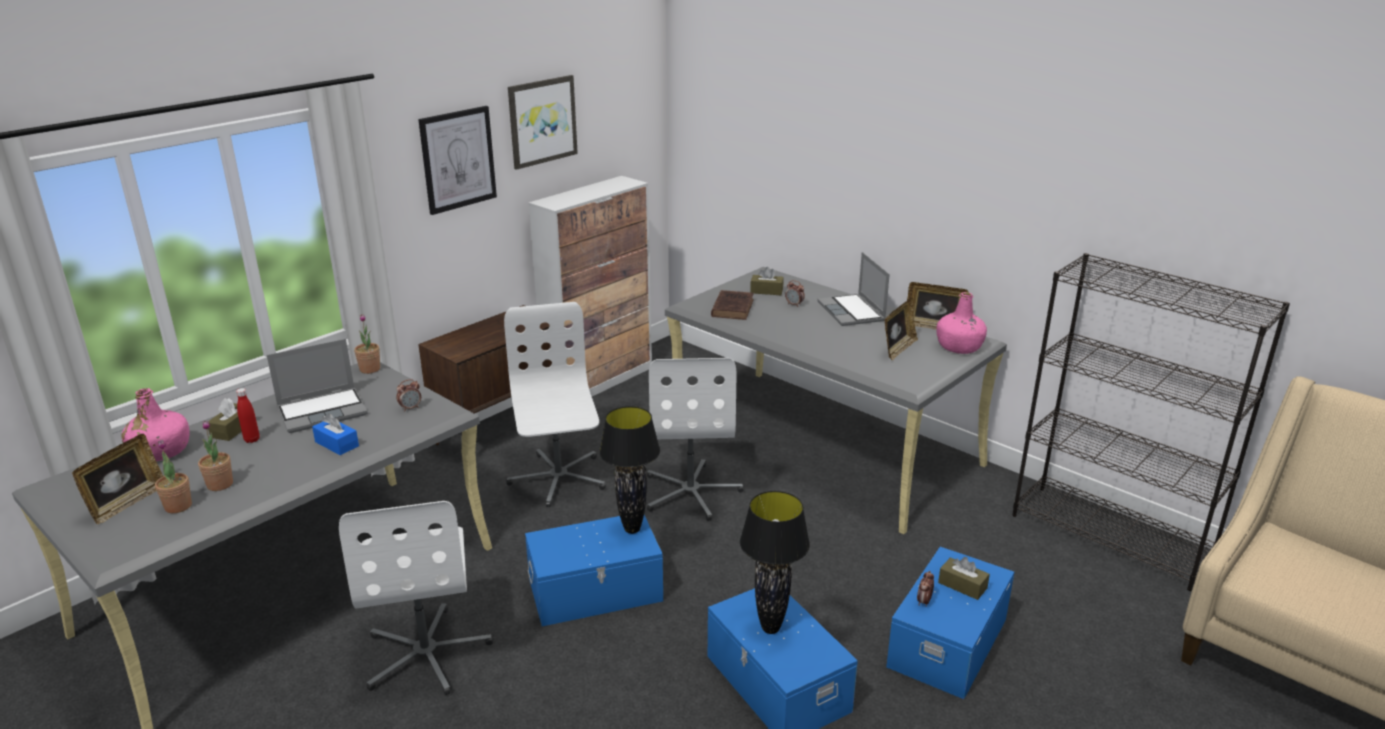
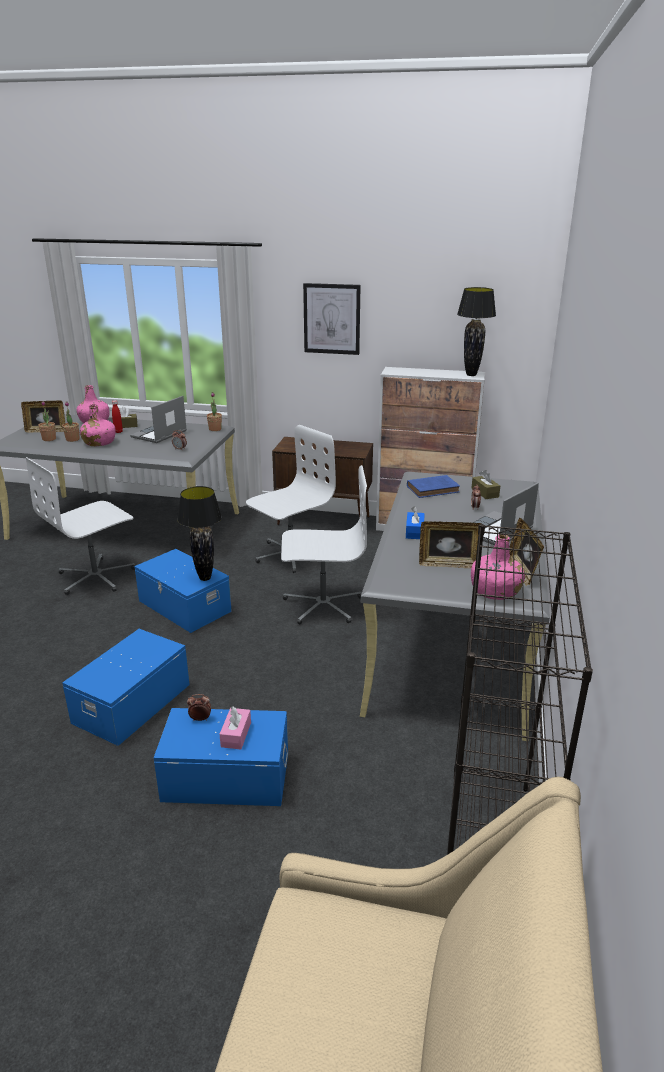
camera: 60 degrees right, 0 degrees up
laptop [267,339,367,433] -> laptop turned 90 degrees clockwise [130,396,187,443]
blue tissue box [312,413,359,455] -> blue tissue box moved to [406,506,425,539]
picture [508,75,578,170] -> none
white office chair [647,358,743,521] -> white office chair turned 150 degrees counterclockwise [281,465,367,624]
brown book [711,290,754,320] -> blue book [407,475,460,498]
black table lamp [740,491,810,634] -> black table lamp moved to [457,287,496,376]
brown tissue box [938,557,990,600] -> pink tissue box [220,707,251,749]
none -> pink bottle [80,404,116,446]

